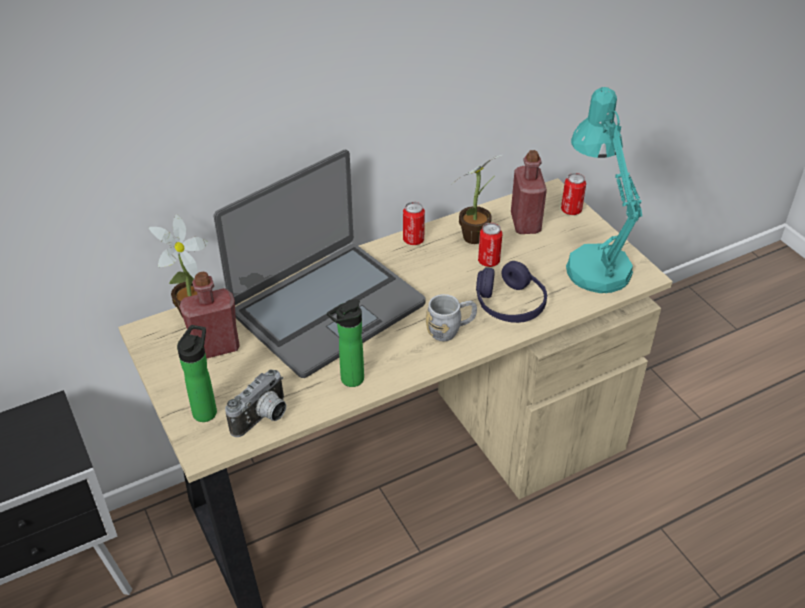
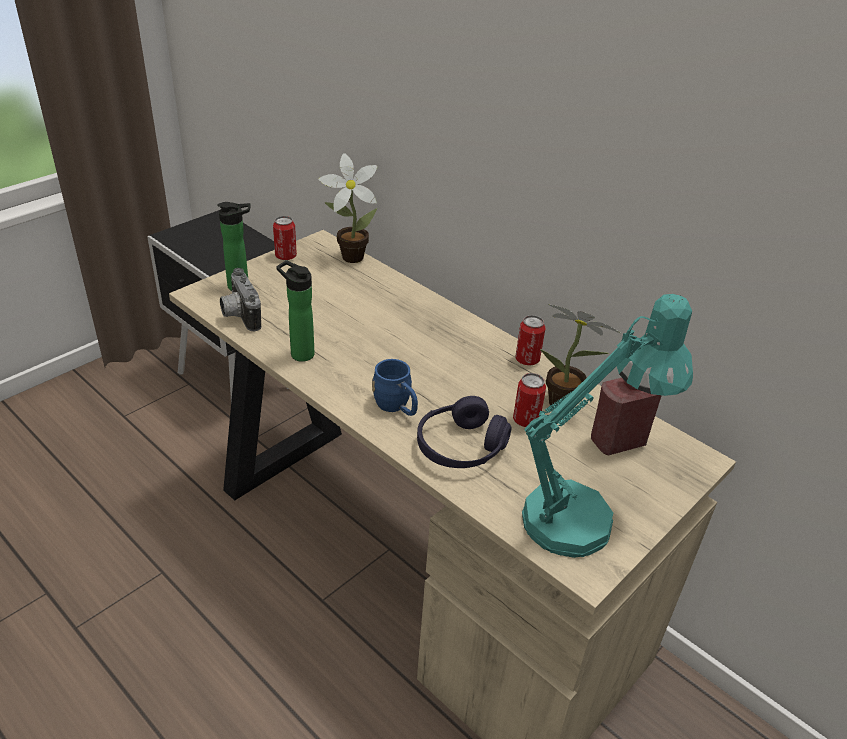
camera: 70 degrees right, 5 degrees down
red bottle [179,272,240,359] -> none
laptop [214,150,426,378] -> none
camera [225,369,286,437] -> camera turned 45 degrees clockwise [220,268,261,331]
grey mug [426,294,477,341] -> blue mug [372,359,418,416]
can [561,173,586,215] -> can moved to [273,216,297,260]

